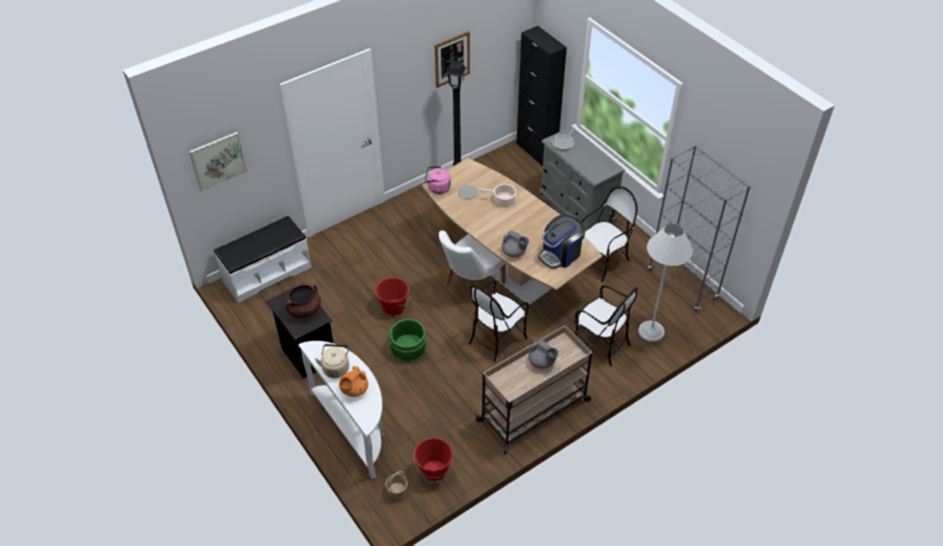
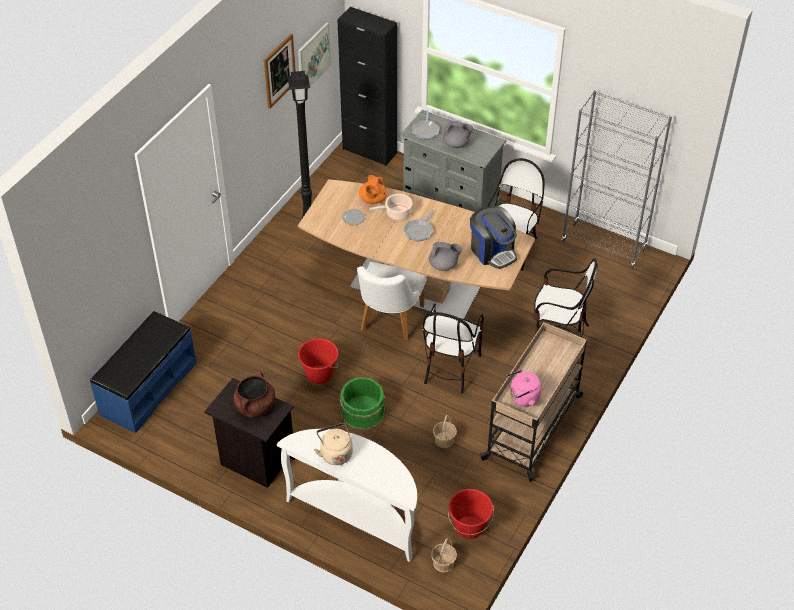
camera: 25 degrees left, 0 degrees up
picture [189,132,247,192] -> picture moved to [298,22,331,89]
white bench [214,216,312,303] -> blue bench [90,311,197,433]
orange teapot [339,366,368,397] -> orange teapot moved to [359,175,387,204]
pink kettle [425,166,451,194] -> pink kettle moved to [506,370,541,407]
grey teapot [528,339,559,369] -> grey teapot moved to [443,121,473,148]
coffee machine [538,215,586,269] -> coffee machine turned 60 degrees counterclockwise [470,206,517,269]
white floor lamp [638,223,693,342] -> none
none -> frying pan [403,210,433,242]
none -> basket [433,415,457,448]

